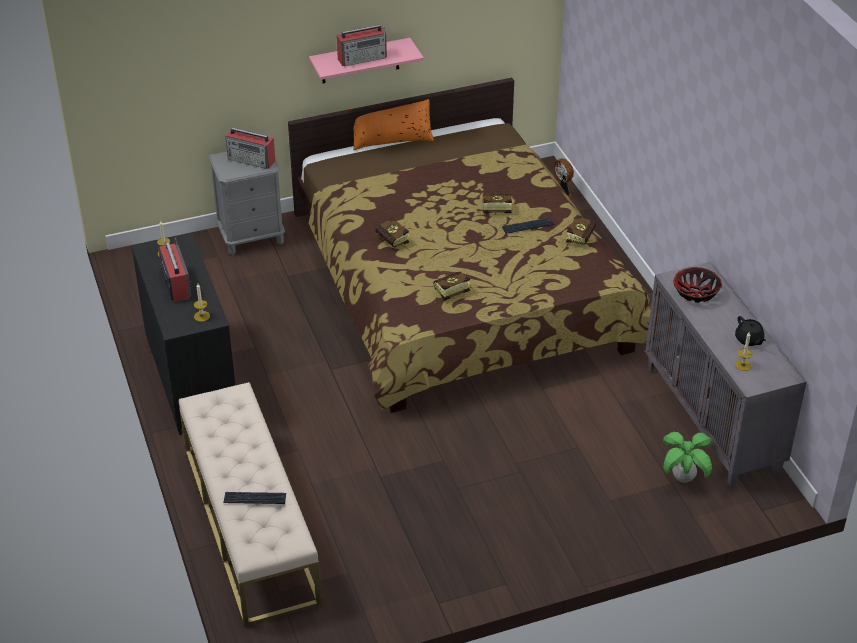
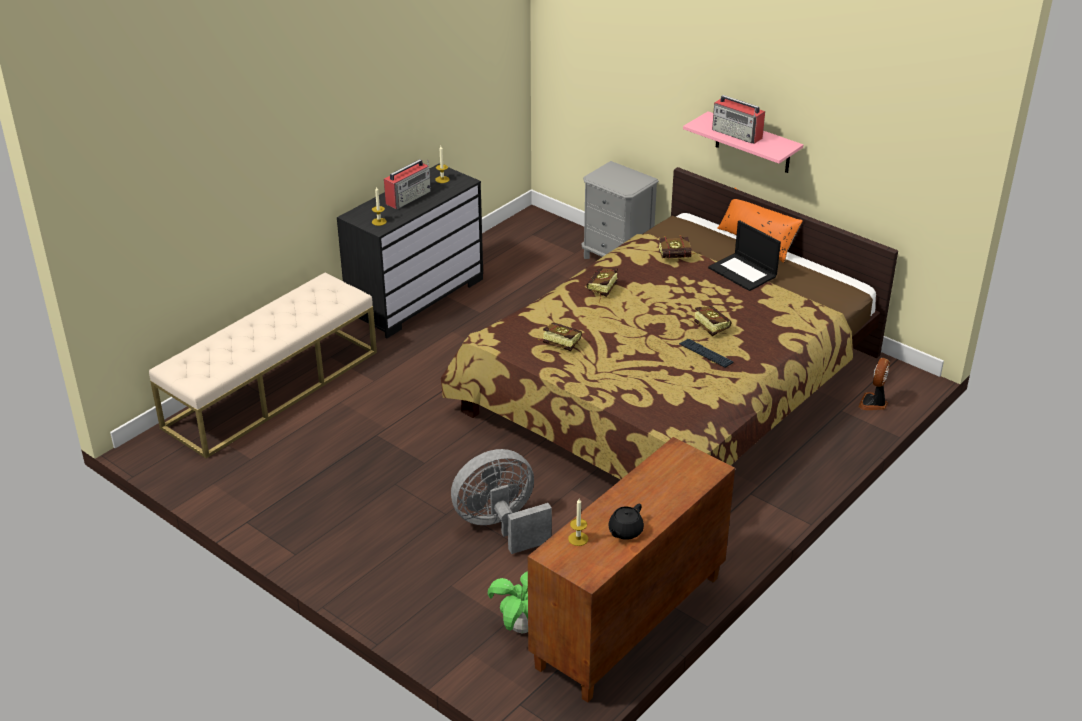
camera: 60 degrees right, 5 degrees down
keyboard [223,492,286,504] -> none
radio [226,128,275,169] -> none
book [566,215,596,245] -> book moved to [659,235,696,258]
grey cabinet [645,262,807,488] -> brown cabinet [528,437,735,702]
bowl [673,267,722,303] -> none
none -> grey fan [451,449,552,554]
none -> laptop [708,220,781,291]

